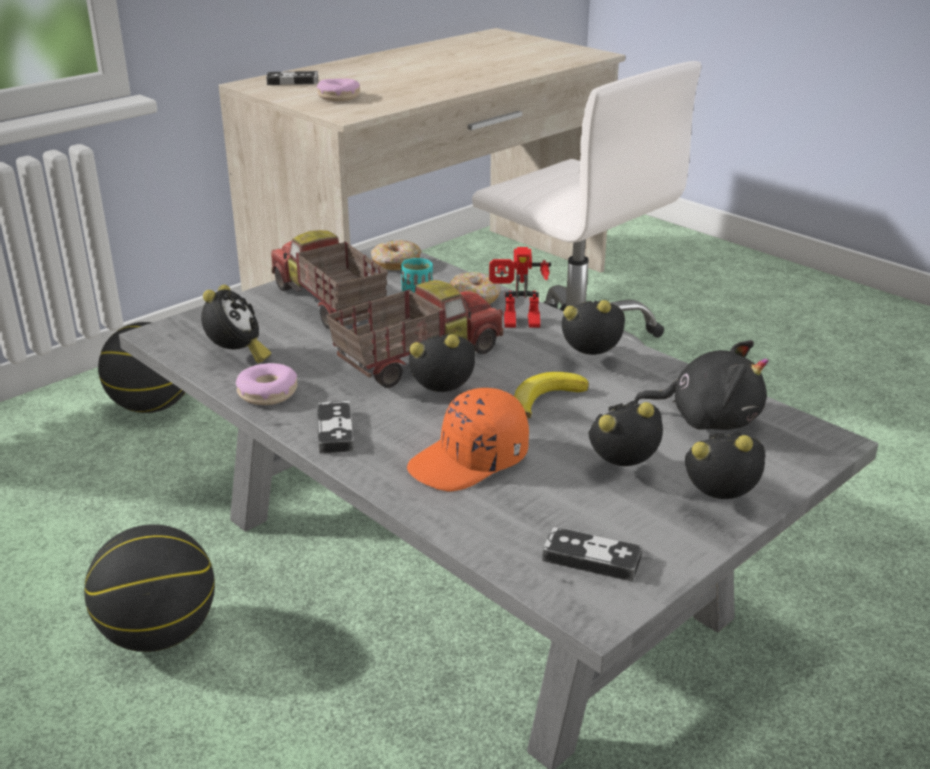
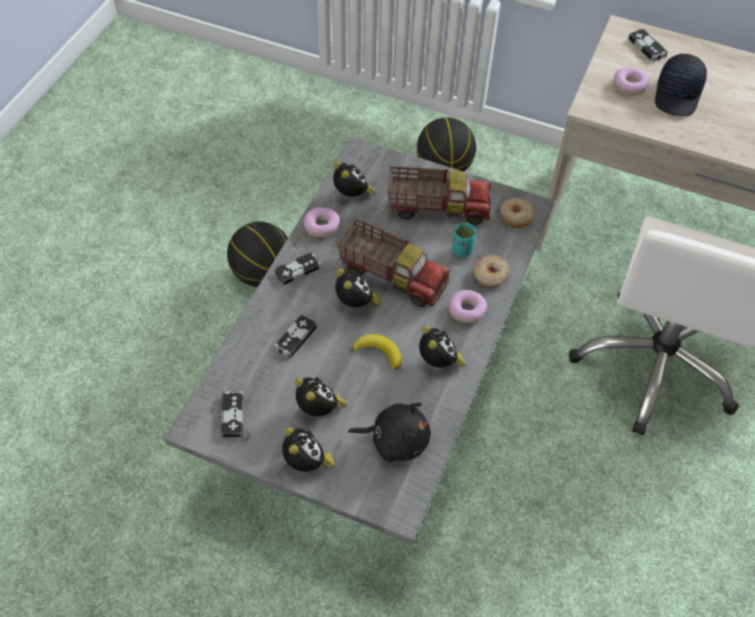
camera: 65 degrees right, 25 degrees up
alarm clock [201,285,271,363] -> alarm clock turned 105 degrees counterclockwise [333,161,376,197]
toy truck [271,230,388,329] -> toy truck turned 60 degrees clockwise [387,166,491,225]
orange cap [407,388,529,492] -> game controller [274,314,317,359]
toy robot [489,247,551,327] -> donut [448,290,487,323]
black plush toy [634,340,769,430] -> black plush toy turned 75 degrees counterclockwise [348,402,431,462]
none -> black cap [655,54,707,116]

